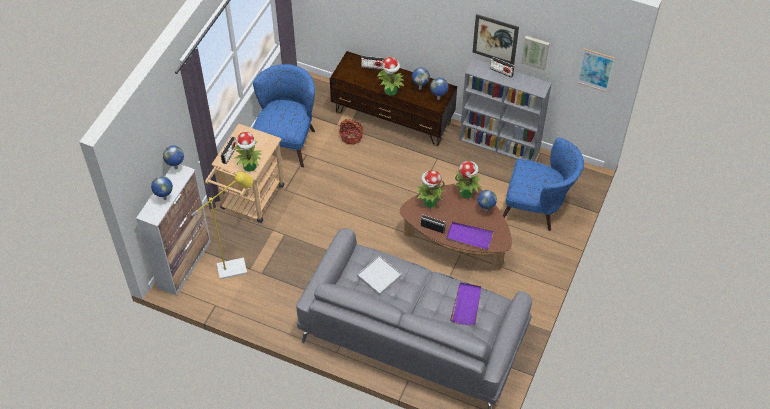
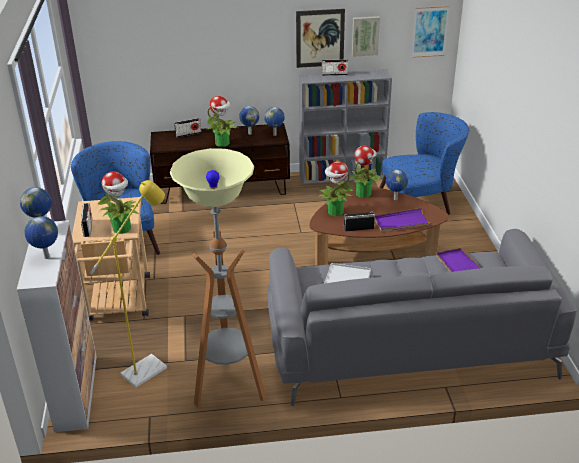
camera: 30 degrees left, 20 degrees down
basket [339,119,363,145] -> none
none -> floor lamp [170,148,266,408]

